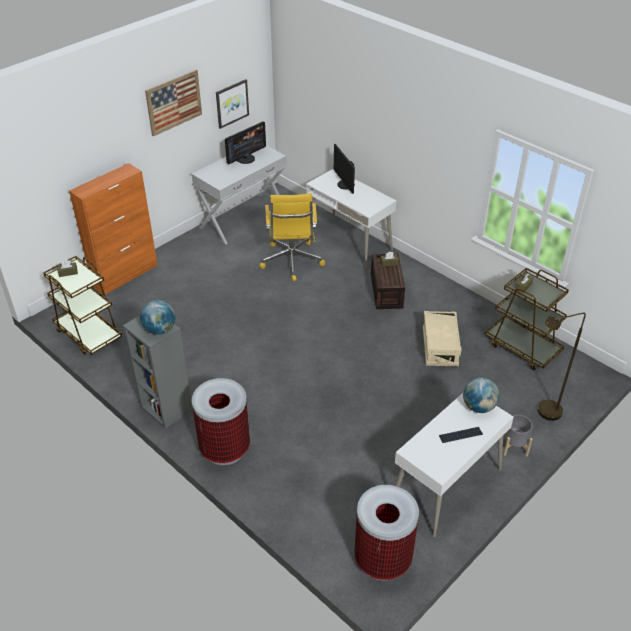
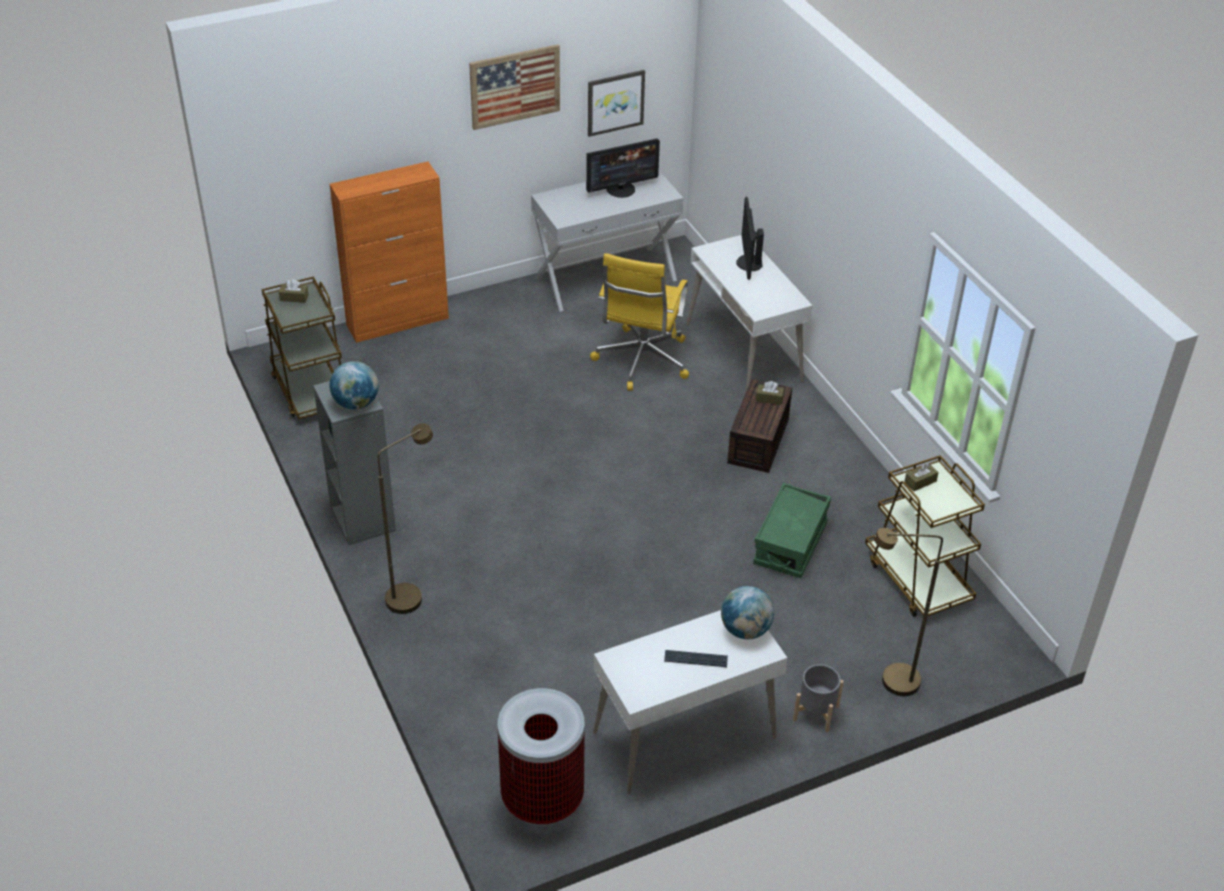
camera: 20 degrees right, 0 degrees up
trash can [192,378,250,465] -> brown floor lamp [378,423,433,614]
beige storage box [423,311,461,366] -> green storage box [753,483,831,578]

